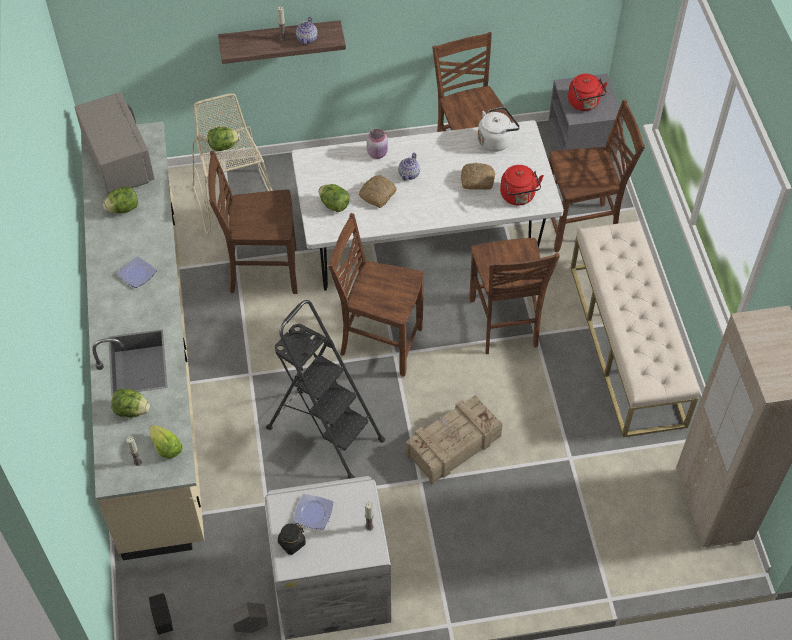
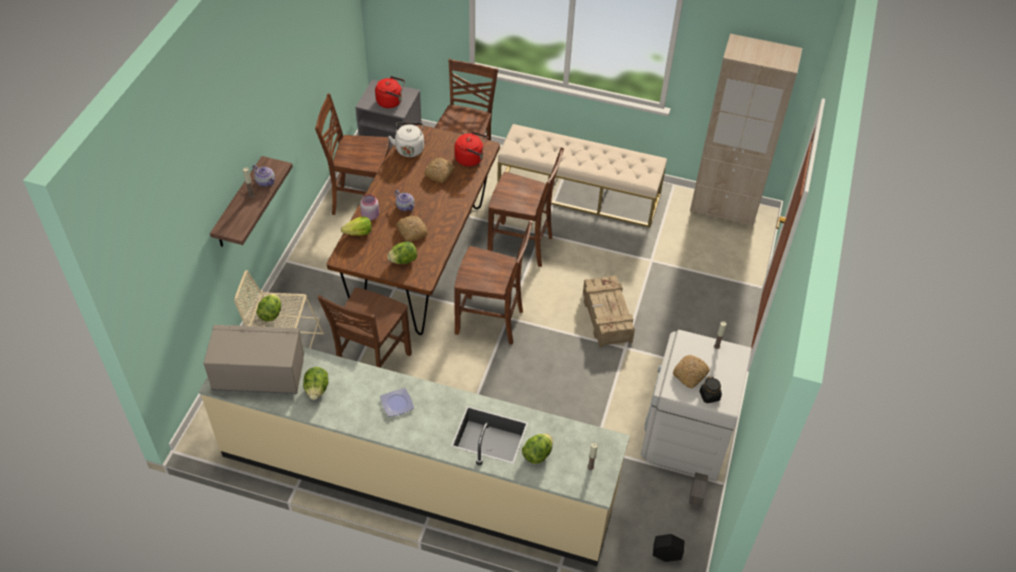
camera: 65 degrees left, 5 degrees down
lettuce [149,425,183,459] -> lettuce moved to [341,217,372,236]
step ladder [266,300,385,479] -> none
white dining table [292,120,564,291] -> brown dining table [327,122,500,335]
plate [293,494,333,529] -> bread [673,355,710,388]
brown chair [328,213,424,376] -> brown chair turned 120 degrees counterclockwise [454,220,533,345]

